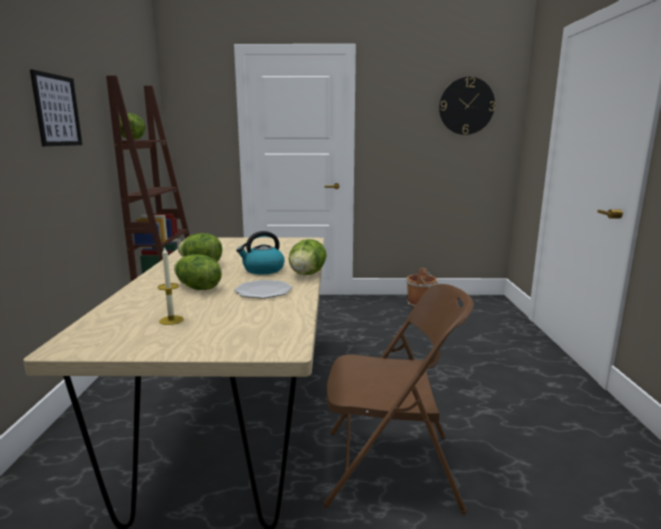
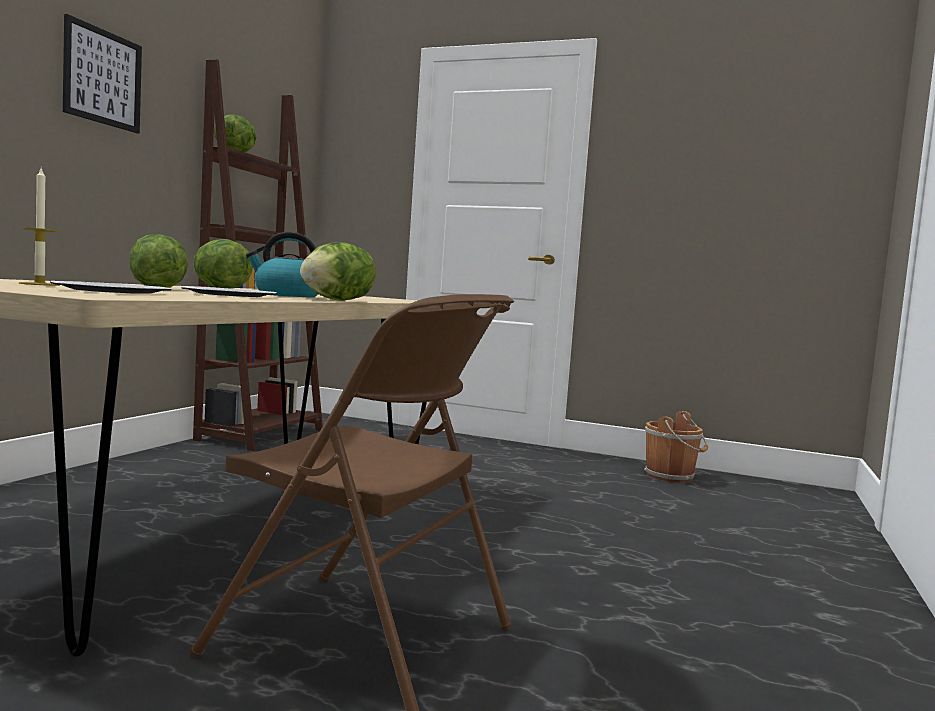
camera: 20 degrees right, 10 degrees down
wall clock [439,77,495,135] -> none
none -> plate [50,281,172,294]

